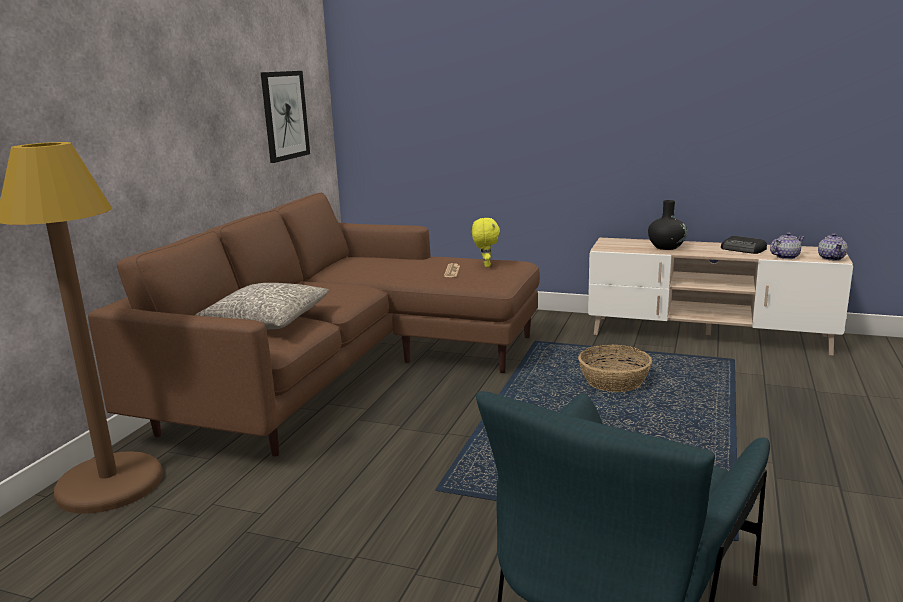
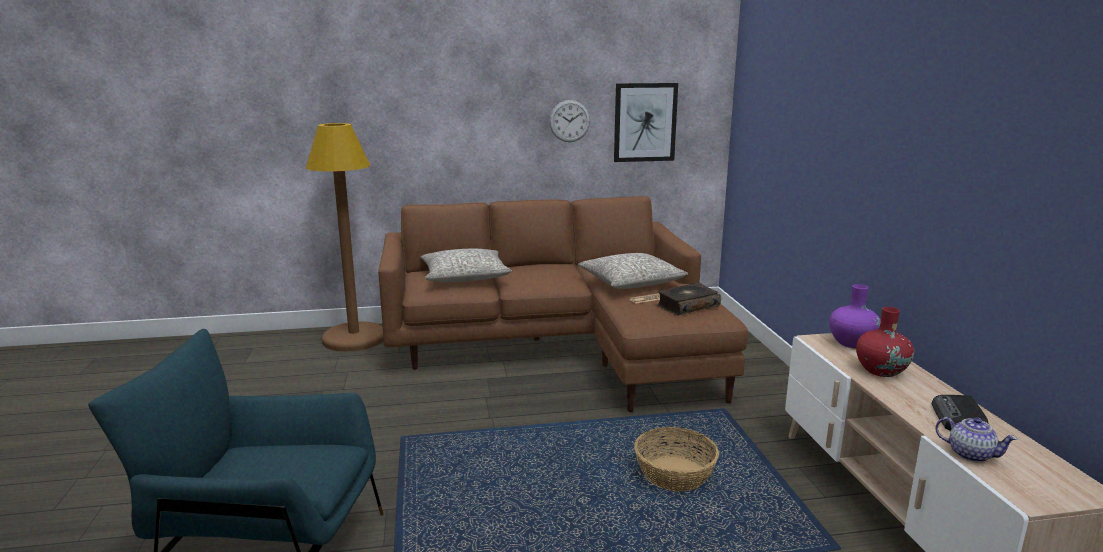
camera: 60 degrees right, 0 degrees up
yellow plush toy [472,218,500,267] -> book [657,282,721,316]
black vase [648,200,687,250] -> red vase [856,307,914,377]
teapot [818,233,848,261] -> none
none -> wall clock [549,100,590,142]
none -> grey pillow [578,253,688,289]
none -> purple vase [829,284,881,348]

